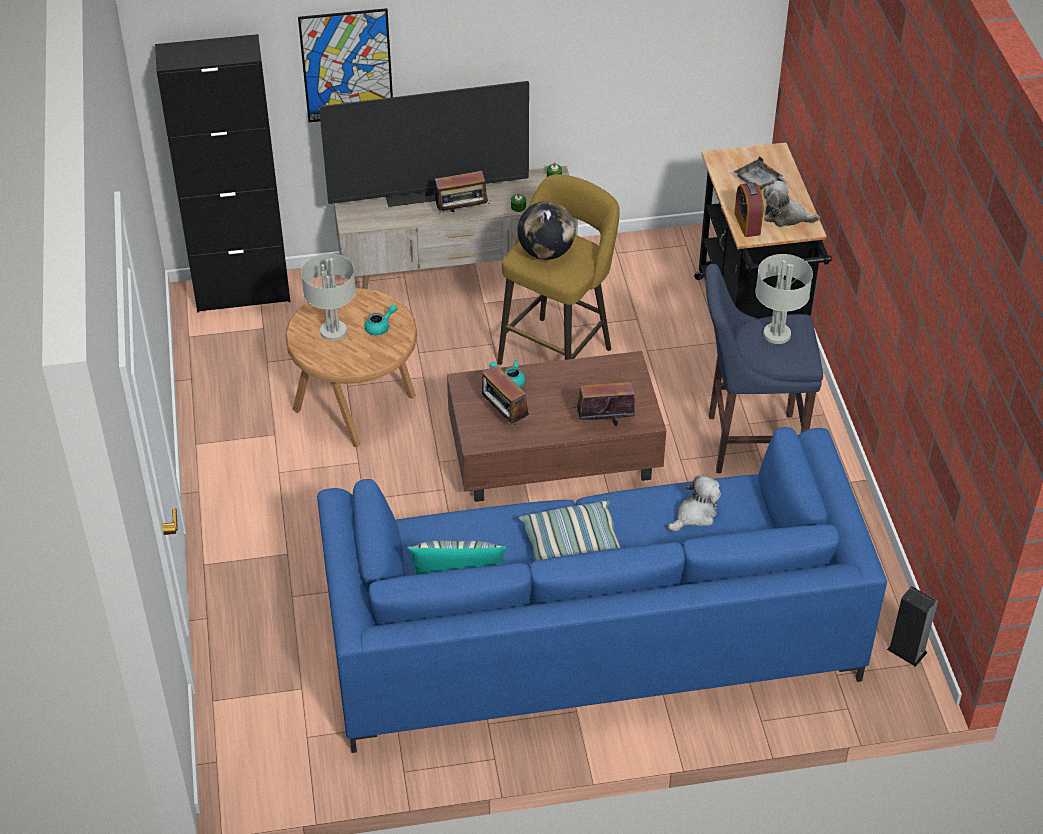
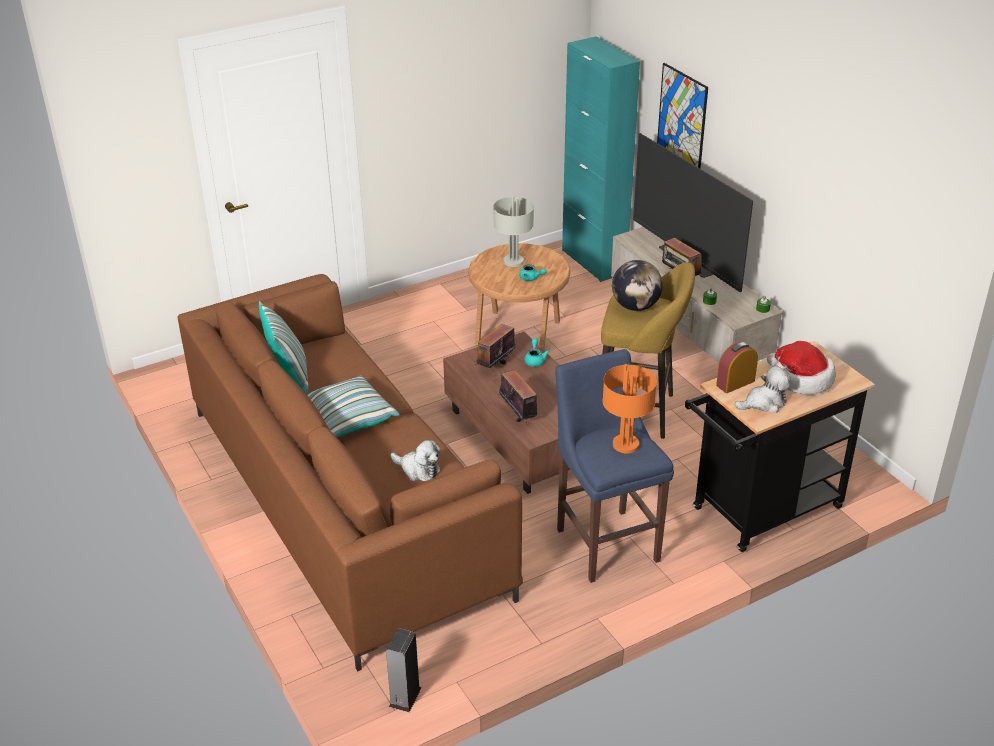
camera: 70 degrees right, 10 degrees down
black cabinet [155,34,290,312] -> turquoise cabinet [562,36,640,282]
blue sofa [317,427,887,753] -> brown sofa [177,274,523,671]
grey tray [734,157,787,190] -> hat [767,341,836,395]
grey table lamp [755,254,813,344] -> orange table lamp [602,364,657,453]
plush toy [763,180,820,227] -> plush toy turned 75 degrees clockwise [735,365,791,413]

